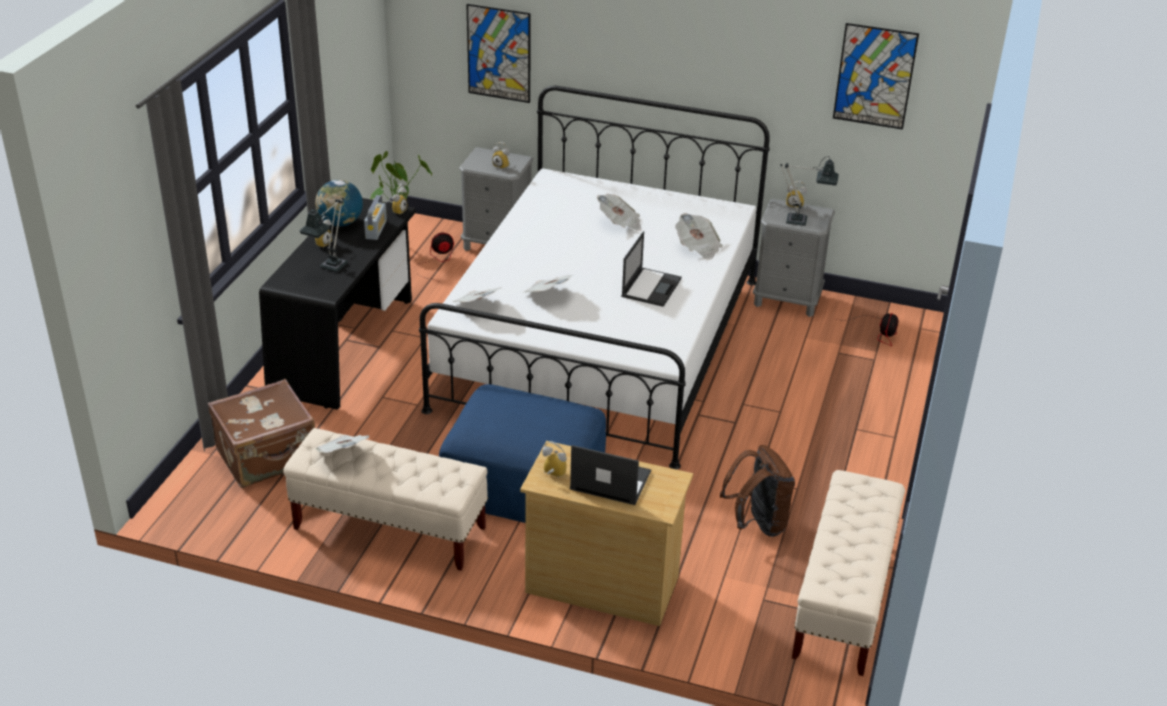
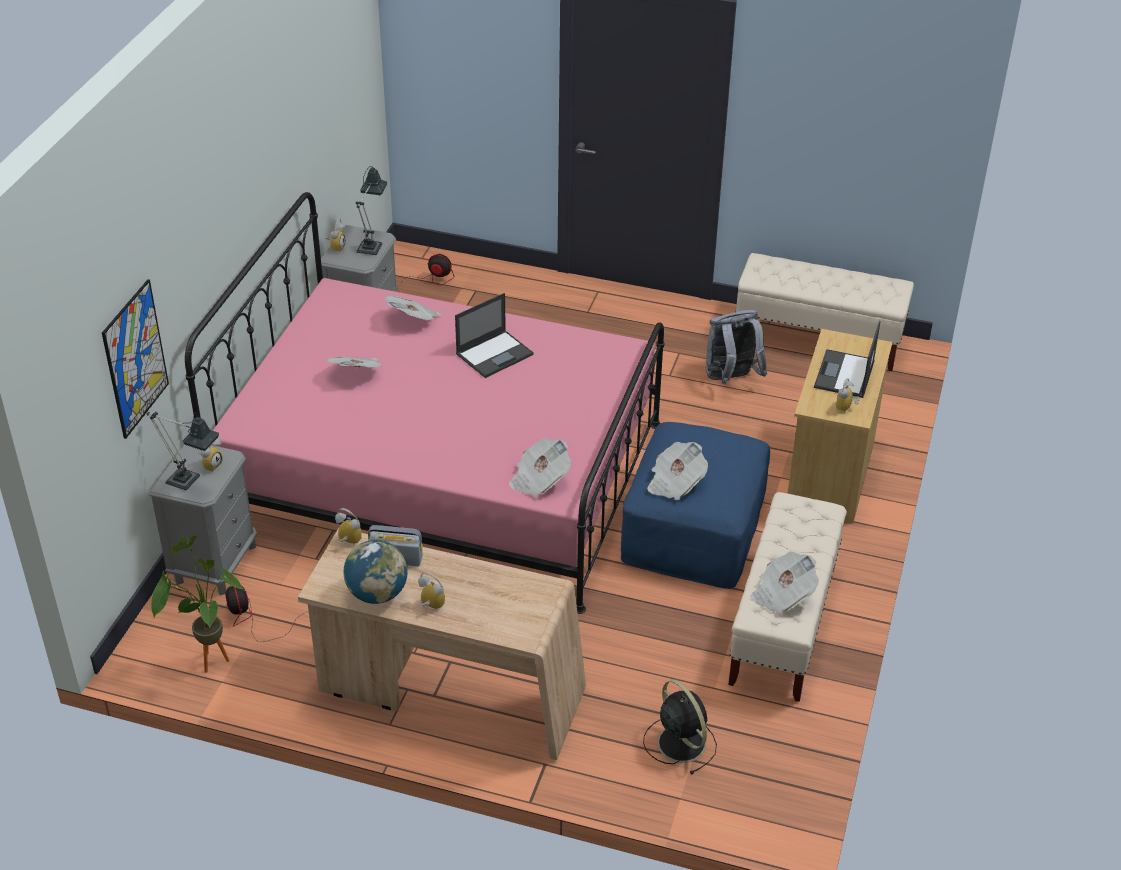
camera: 90 degrees left, 5 degrees up
brown suitcase [208,379,315,488] -> black fan [643,680,717,774]
black desk [259,198,416,410] -> beige desk [298,528,586,760]
table lamp [299,197,348,272] -> table lamp moved to [147,412,219,490]
white bed [419,85,770,470] -> pink bed [185,192,665,614]
newspaper [523,275,573,292] -> newspaper moved to [647,442,708,500]
laptop [621,231,682,307] -> laptop turned 120 degrees clockwise [455,293,534,378]
brown backpack [720,445,795,537] -> grey backpack [706,310,767,384]
picture [833,23,919,130] -> none

